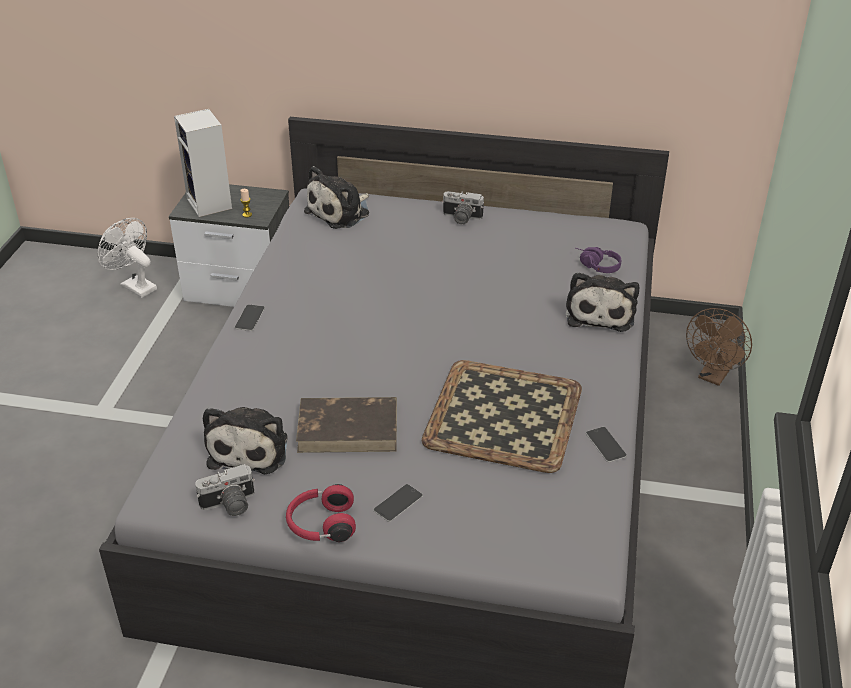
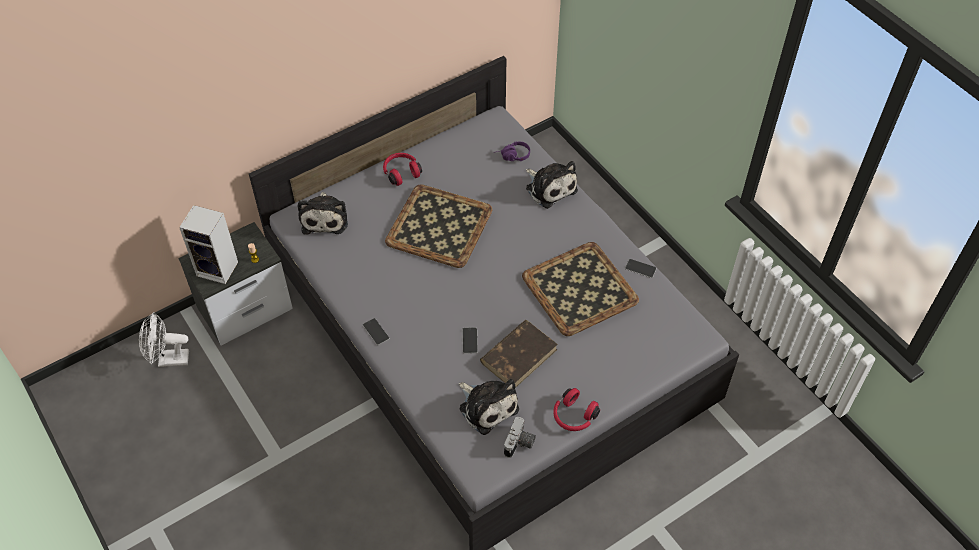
camera: 45 degrees left, 15 degrees up
phone [373,484,423,522] -> phone moved to [462,327,478,354]
camera [441,191,484,225] -> red headphones [383,153,422,186]
brown fan [686,308,752,386] -> none
none -> tray [385,184,493,268]

